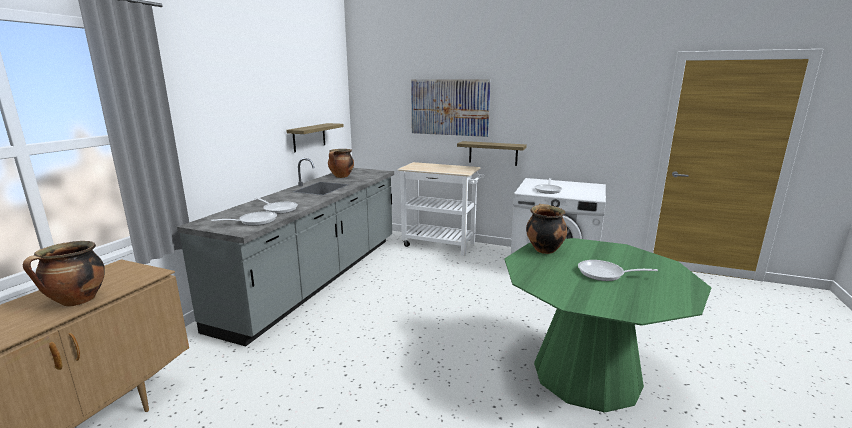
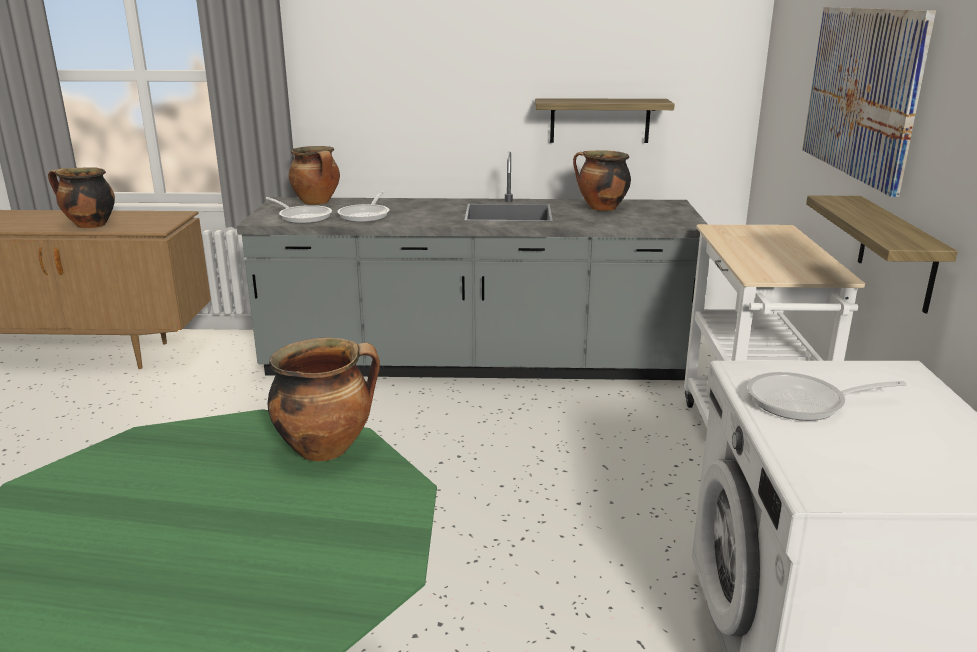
camera: 70 degrees right, 5 degrees up
frying pan [578,260,658,281] -> none
none -> cooking pot [288,146,340,205]

